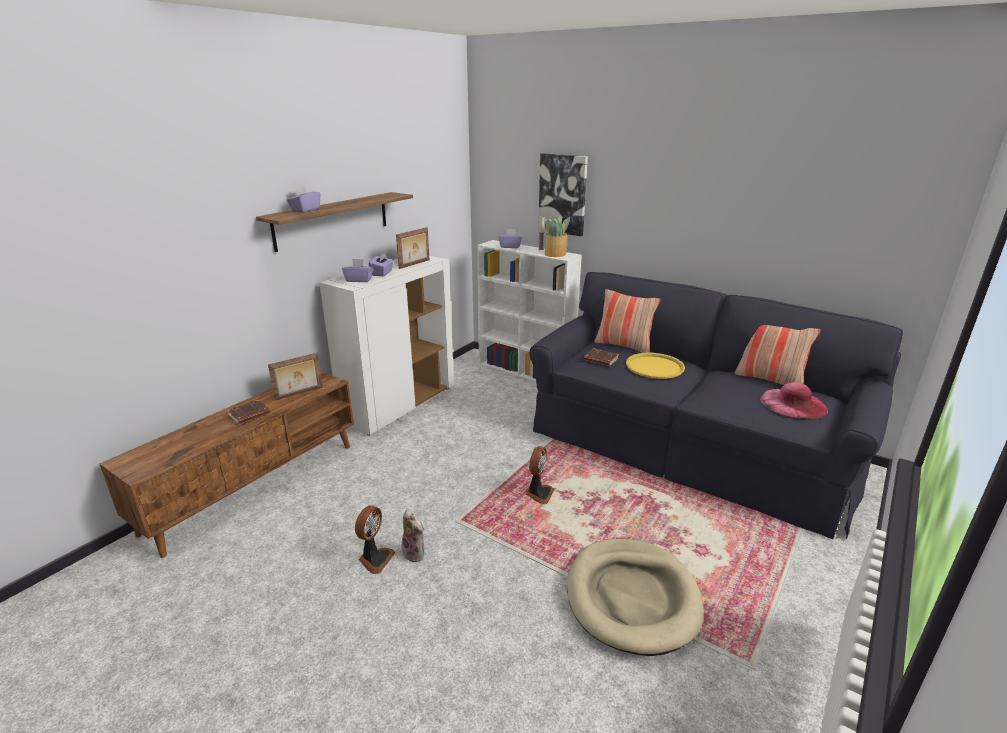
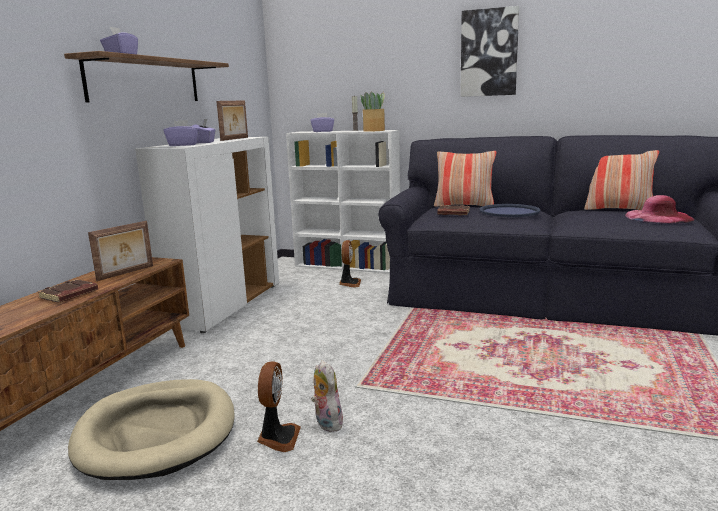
camera: 15 degrees left, 10 degrees down
plush toy [402,509,424,562] -> plush toy turned 150 degrees counterclockwise [311,360,343,432]
fan [525,446,554,504] -> fan moved to [339,240,361,288]
picture [538,153,588,236] -> picture moved to [460,6,519,97]
beige dog bed [567,539,704,656] -> beige dog bed moved to [68,379,235,480]
yellow tray [626,353,685,379] -> blue tray [479,204,541,217]

